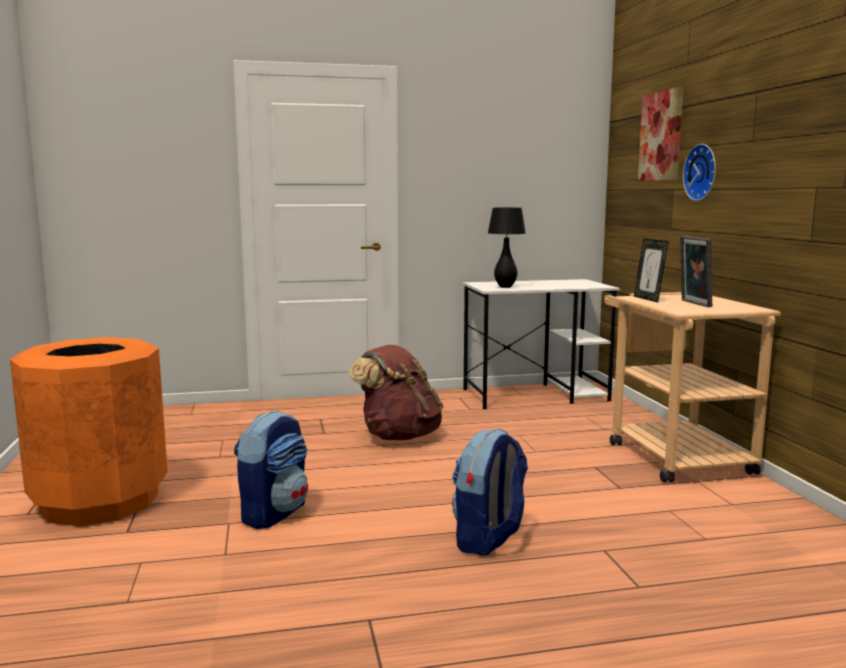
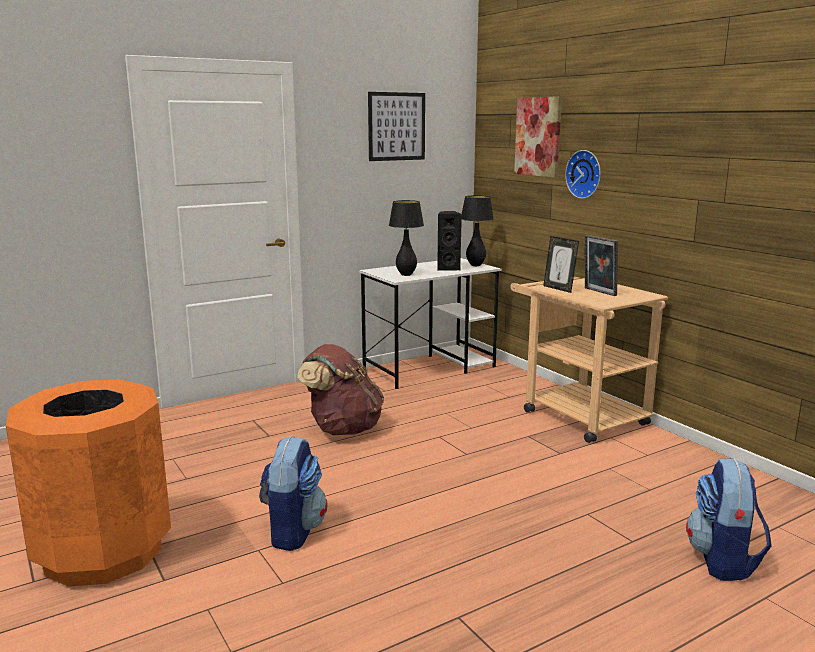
camera: 20 degrees left, 5 degrees up
backpack [452,428,528,555] -> backpack moved to [686,458,772,581]
none -> picture [368,92,425,161]
none -> black speaker [437,211,462,271]
none -> black table lamp [462,195,494,266]

